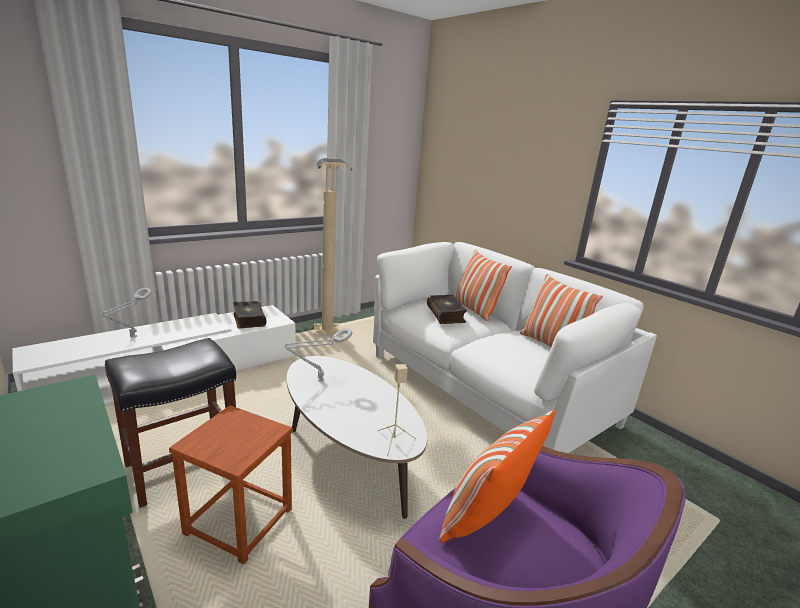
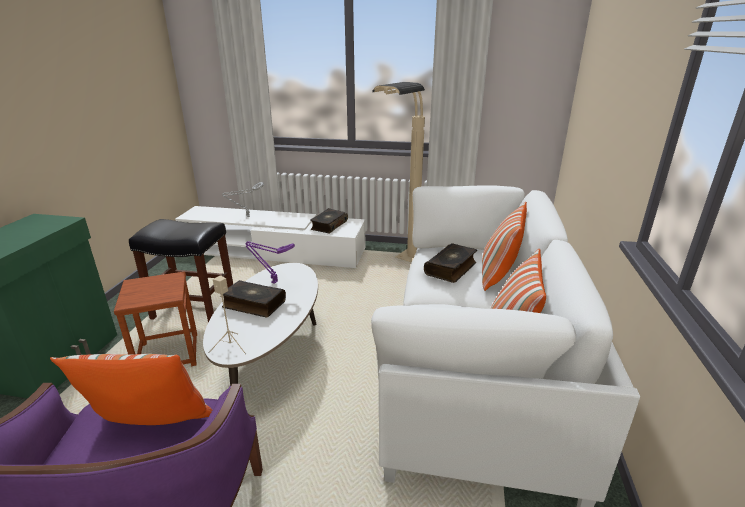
camera: 50 degrees right, 5 degrees up
grey table lamp [284,328,352,381] -> purple table lamp [245,241,295,284]
none -> book [222,280,286,317]

